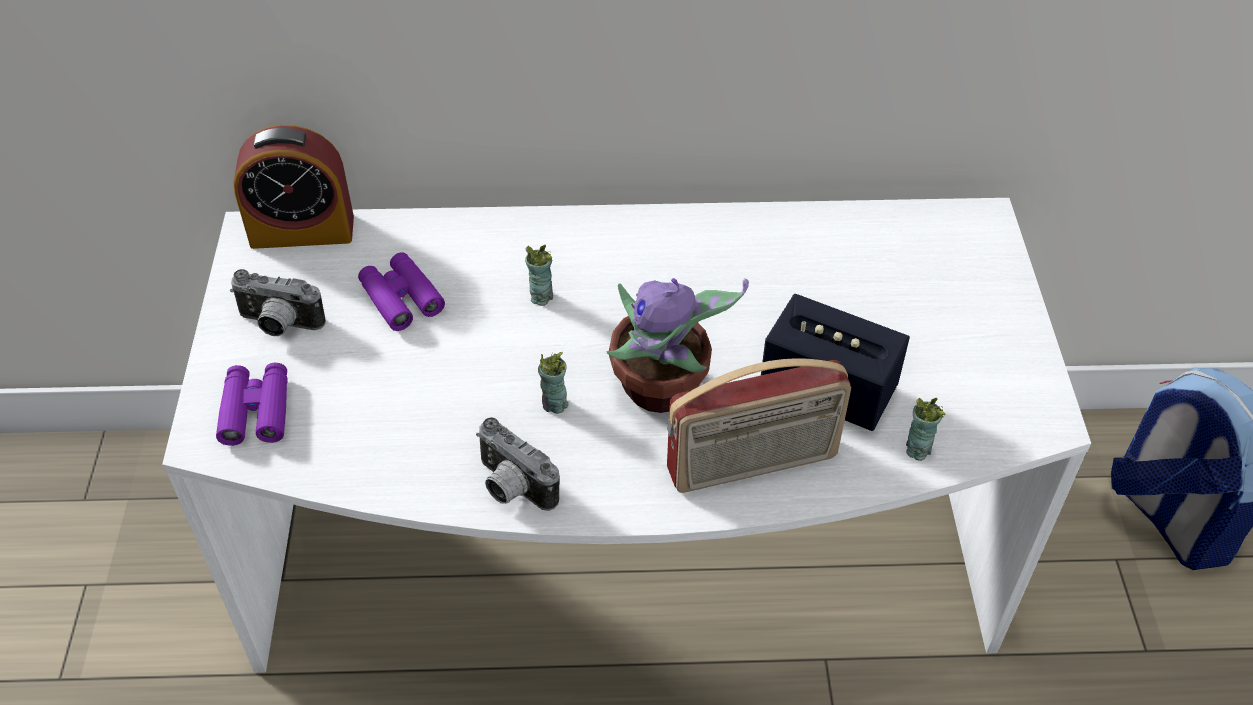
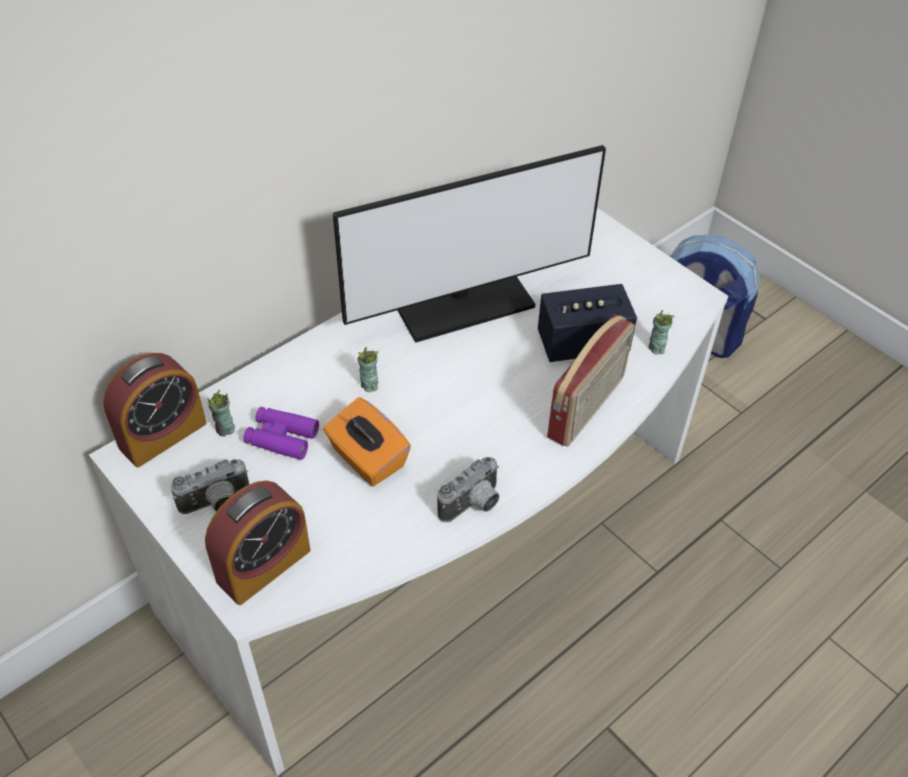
camera: 40 degrees left, 0 degrees up
purple binoculars [216,363,287,446] -> alarm clock [205,481,310,605]
camera [476,417,560,511] -> camera turned 45 degrees counterclockwise [437,457,499,523]
cup [538,352,568,414] -> cup moved to [207,389,235,436]
potted plant [607,278,749,413] -> none
none -> orange tissue box [323,397,411,486]
none -> monitor [333,145,606,343]

